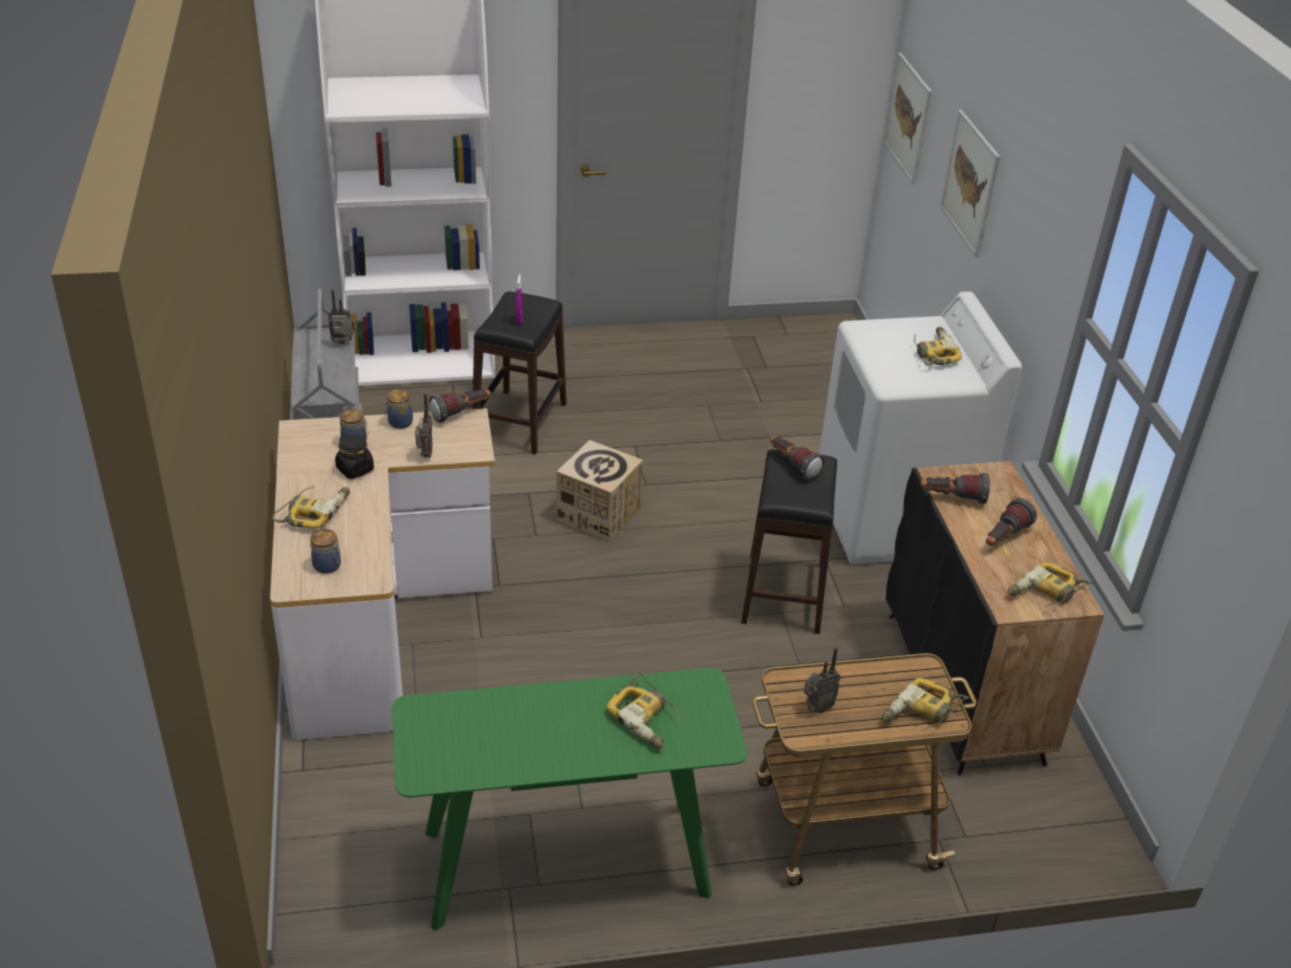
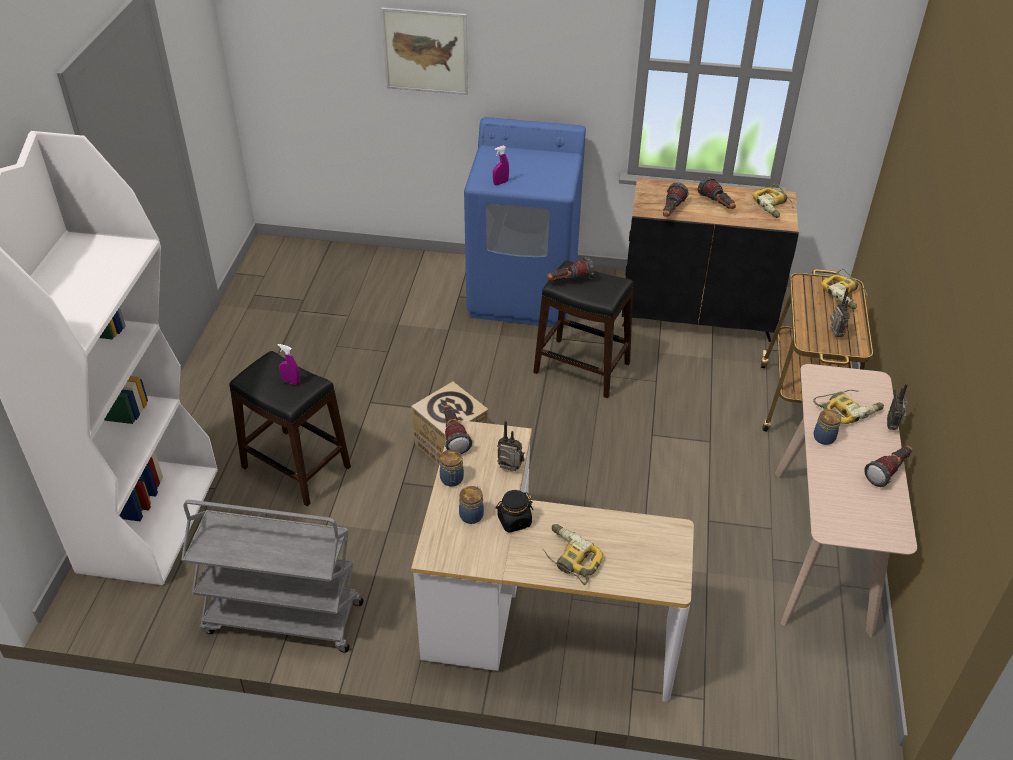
camera: 70 degrees left, 5 degrees up
jar [310,529,341,574] -> jar moved to [813,409,841,445]
radio [328,289,355,344] -> radio moved to [887,383,908,430]
green console table [392,668,748,930] -> beige console table [775,364,917,638]
white washing machine [819,292,1022,564] -> blue washing machine [464,117,586,327]
picture [884,53,932,184] -> none
power drill [914,327,962,366] -> none
none -> purple spray bottle [493,146,509,185]
none -> flashlight [864,446,913,487]

